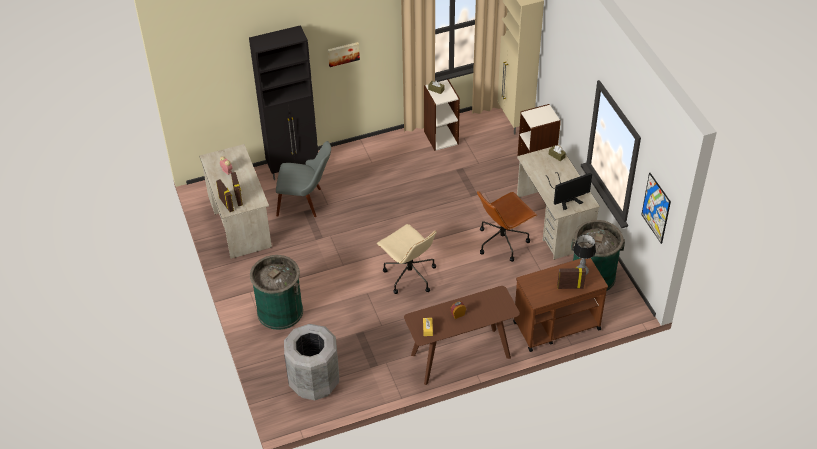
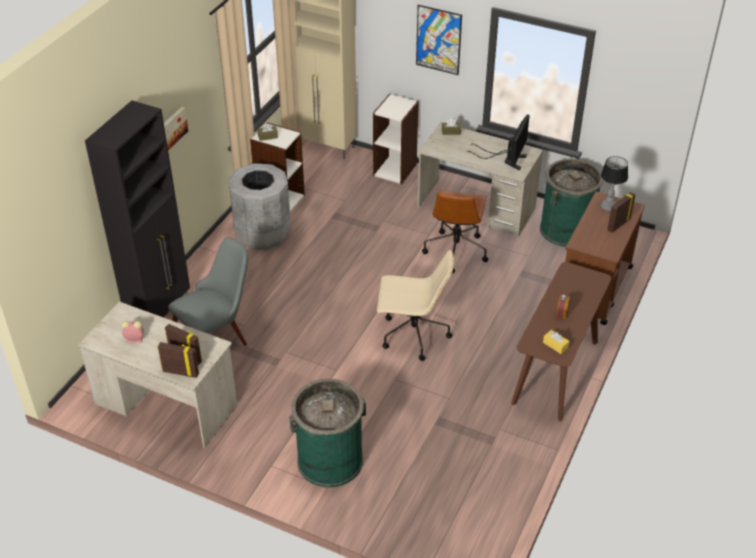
camera: 45 degrees left, 5 degrees down
grey trash can [284,324,339,400] -> grey trash can moved to [228,163,291,250]
picture [641,173,671,244] -> picture moved to [416,5,462,75]

